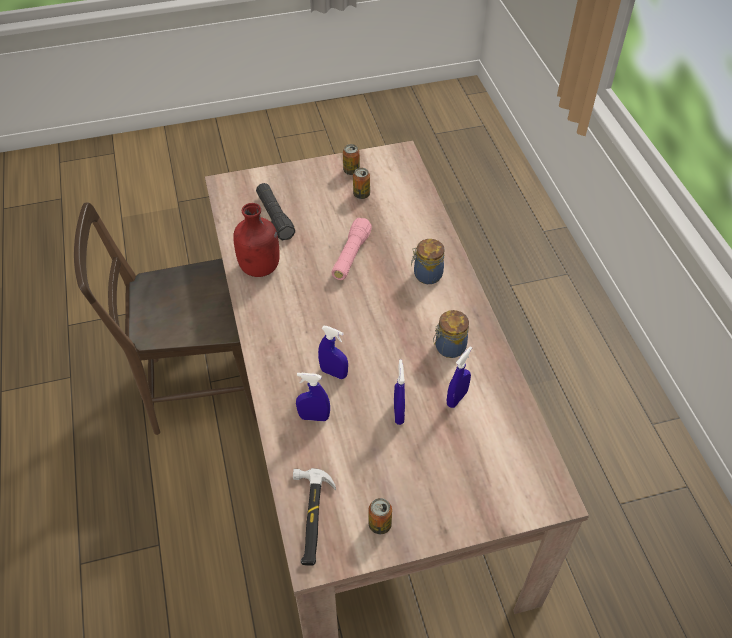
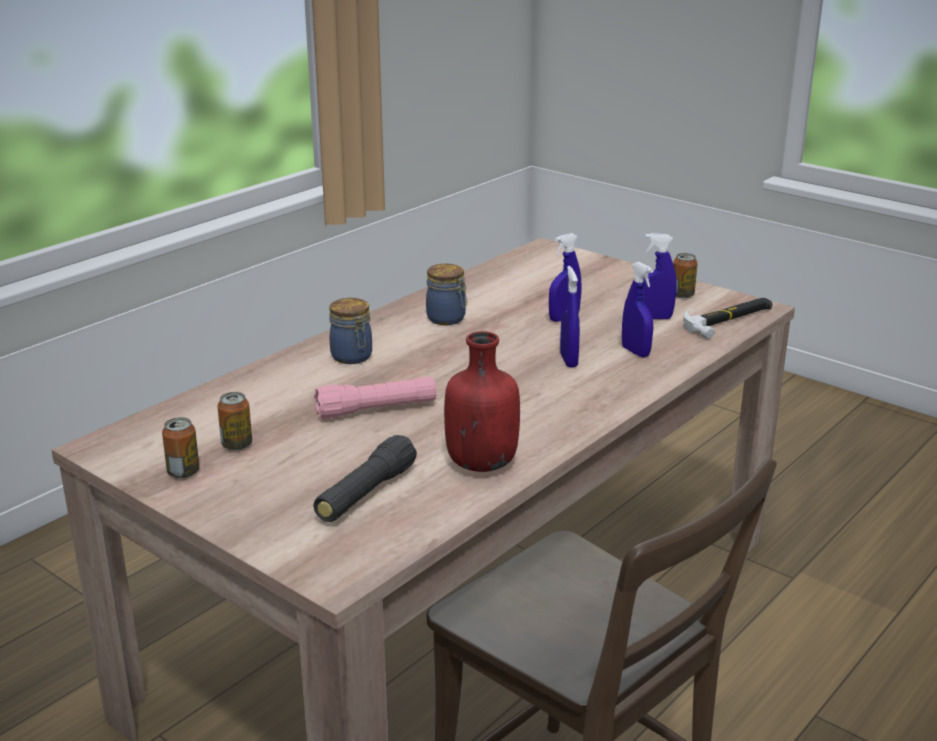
camera: 125 degrees left, 25 degrees down
blue spray bottle [446,346,472,408] -> blue spray bottle moved to [642,233,677,319]

